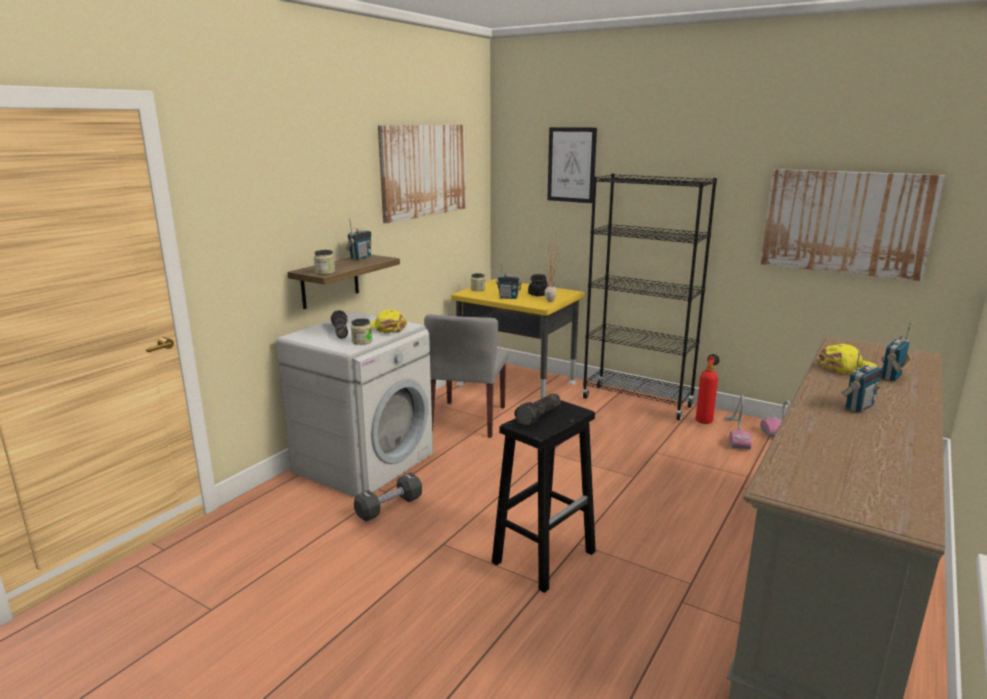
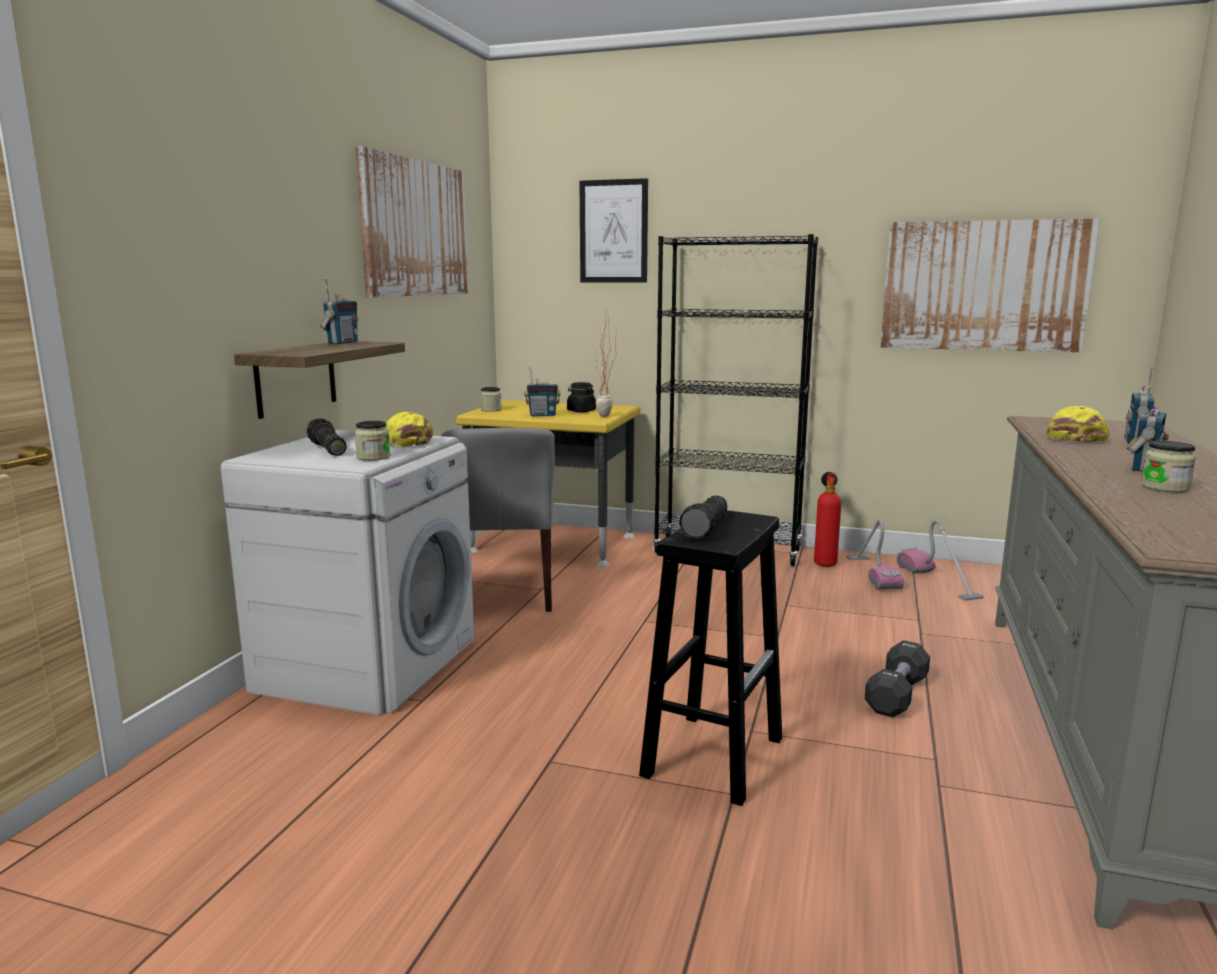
camera: 15 degrees left, 5 degrees down
jar [314,250,335,274] -> jar moved to [1141,441,1196,492]
black dumbbell [354,472,422,522] -> black dumbbell moved to [865,640,930,718]
yellow cap [817,344,877,374] -> yellow cap turned 45 degrees counterclockwise [1046,406,1110,442]

